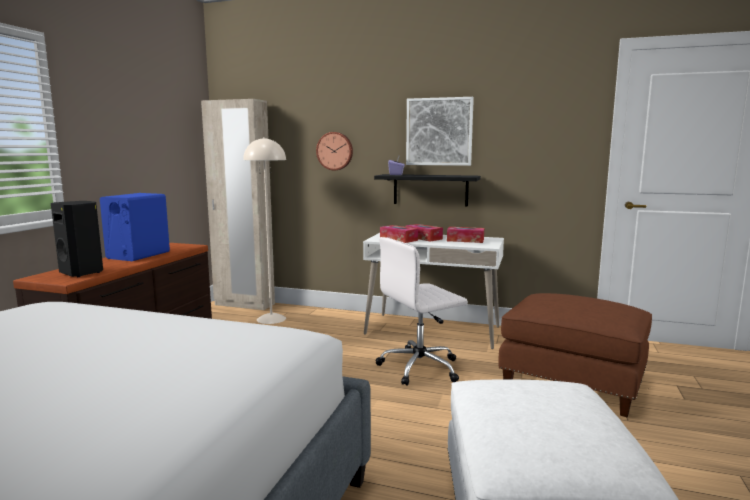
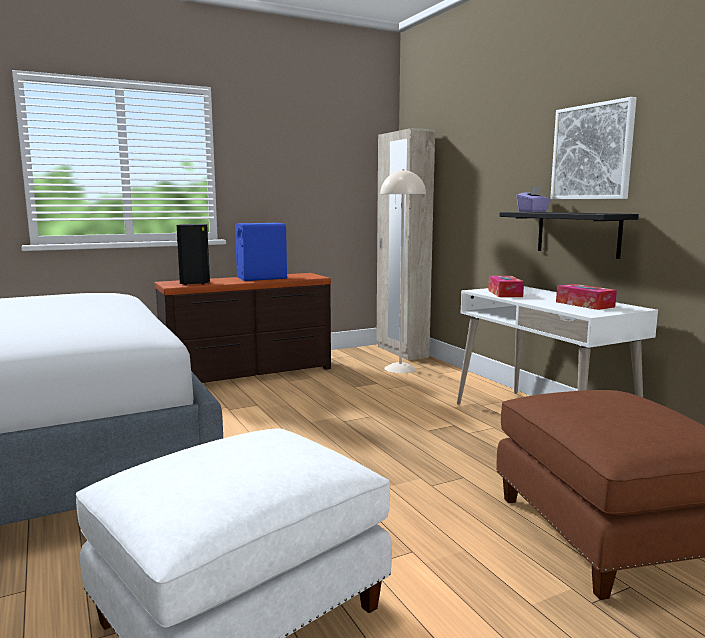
camera: 45 degrees right, 0 degrees up
wall clock [316,132,353,170] -> none
white office chair [376,237,468,386] -> none
tissue box [405,224,443,242] -> none

